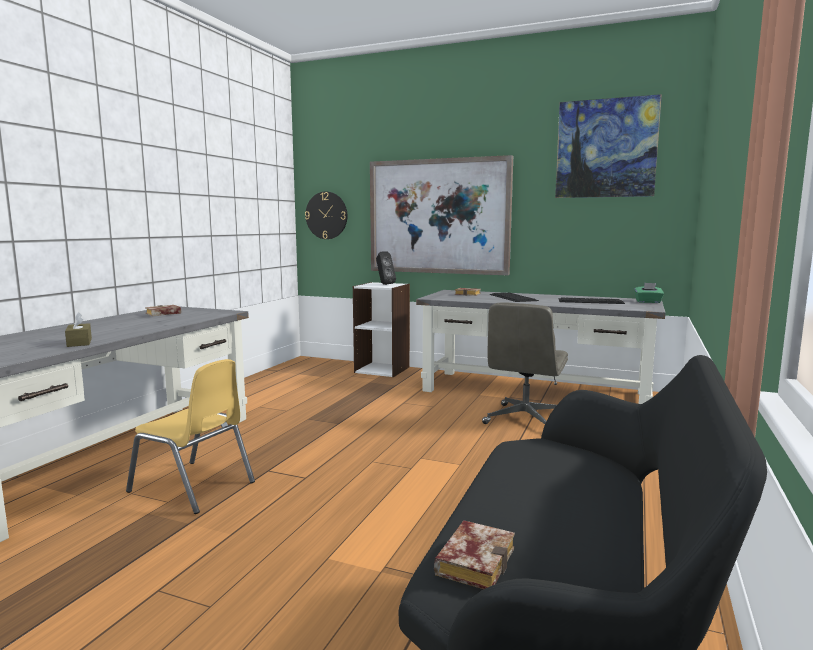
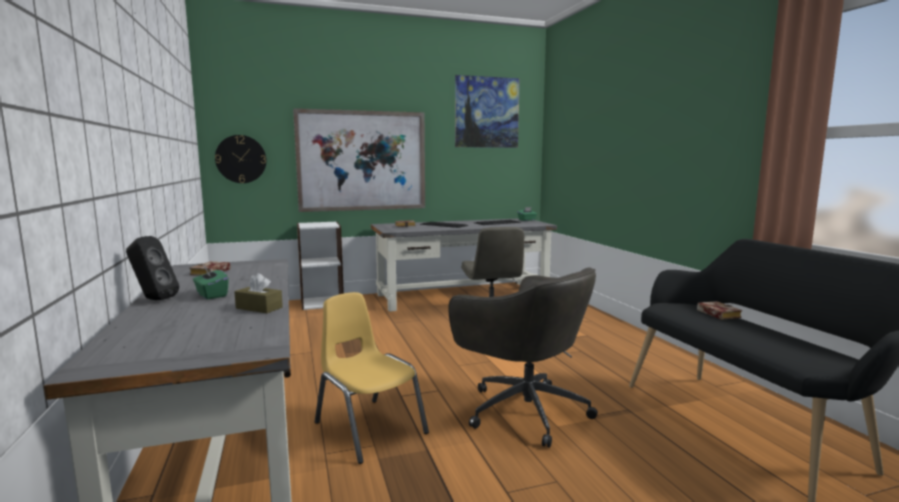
camera: 40 degrees left, 0 degrees up
yellow chair [126,359,255,514] -> yellow chair turned 120 degrees counterclockwise [315,292,429,464]
black speaker [376,252,396,285] -> black speaker moved to [126,236,179,300]
book [434,520,515,589] -> book moved to [697,301,742,320]
none -> green tissue box [193,265,229,299]
none -> grey office chair [448,267,598,448]

